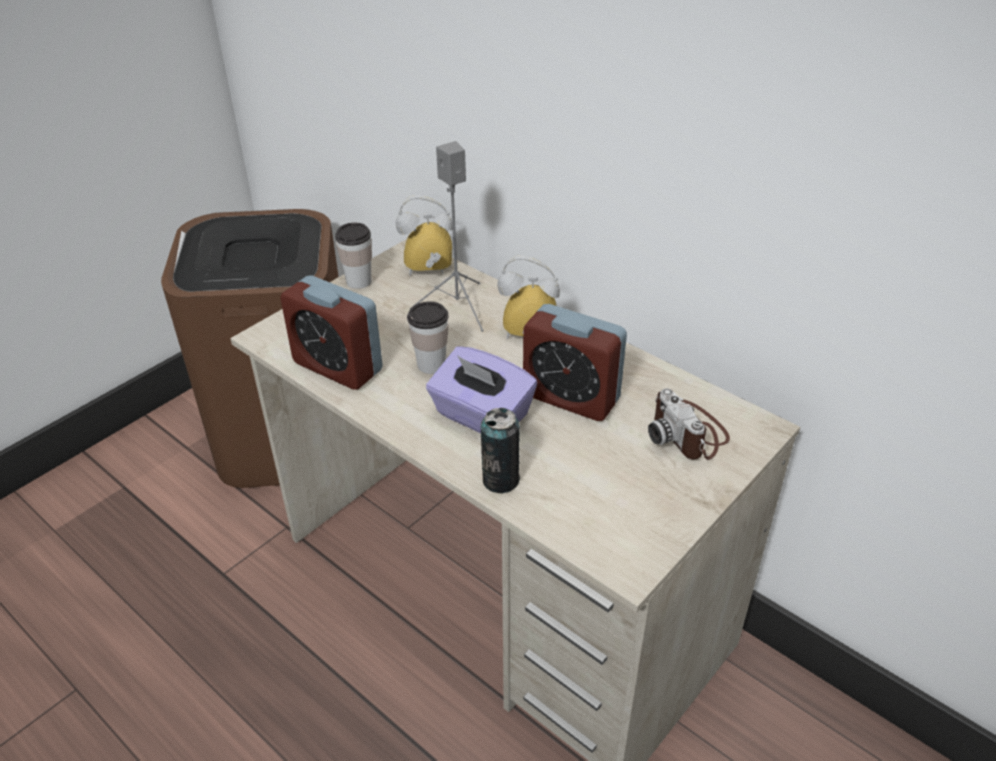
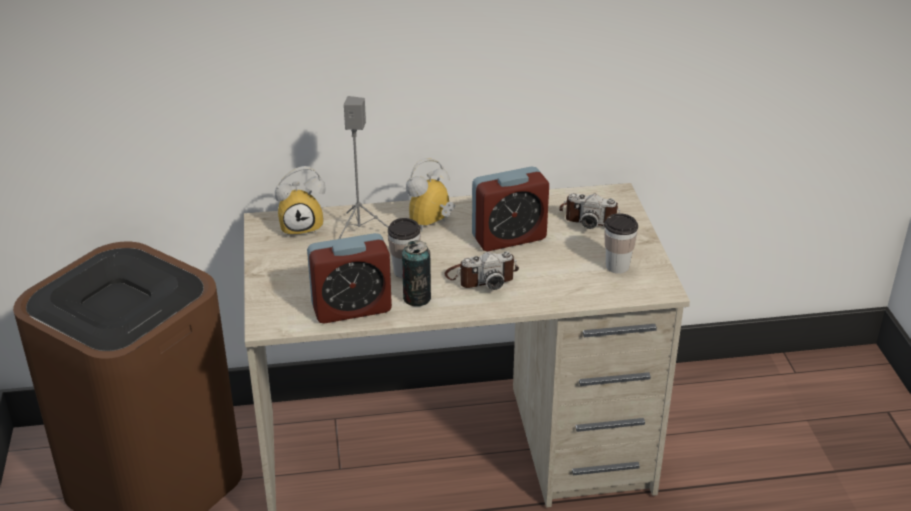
camera: 50 degrees left, 5 degrees down
cup [335,222,372,289] -> cup moved to [604,213,638,274]
alarm clock [396,195,453,276] -> alarm clock turned 135 degrees counterclockwise [275,166,326,237]
purple tissue box [426,346,537,433] -> camera [445,251,519,290]
can [481,408,520,493] -> can moved to [402,240,431,306]

